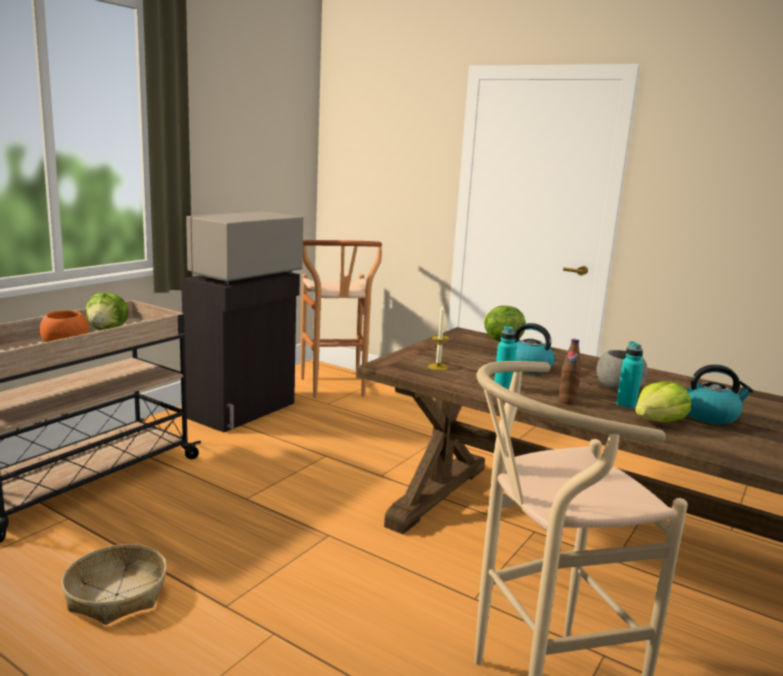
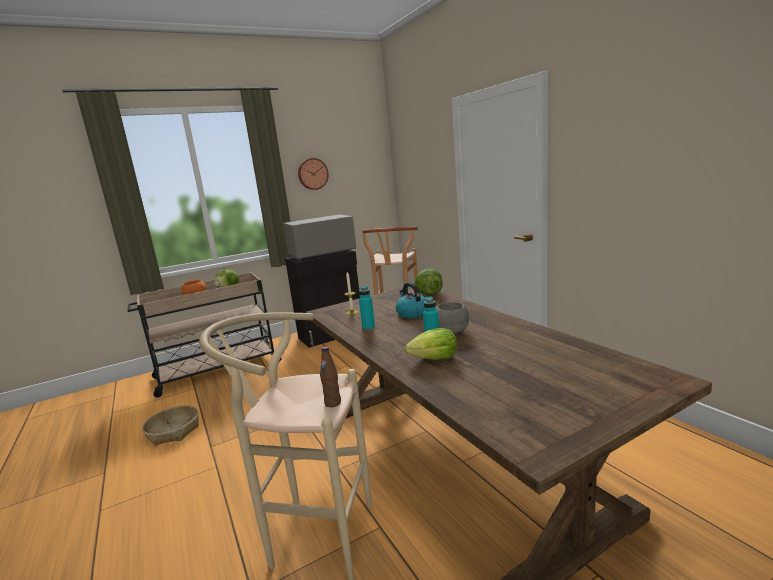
camera: 30 degrees right, 0 degrees up
brown bottle [558,339,581,405] -> brown bottle moved to [320,347,341,407]
kettle [687,365,754,424] -> none
none -> wall clock [298,158,329,190]

